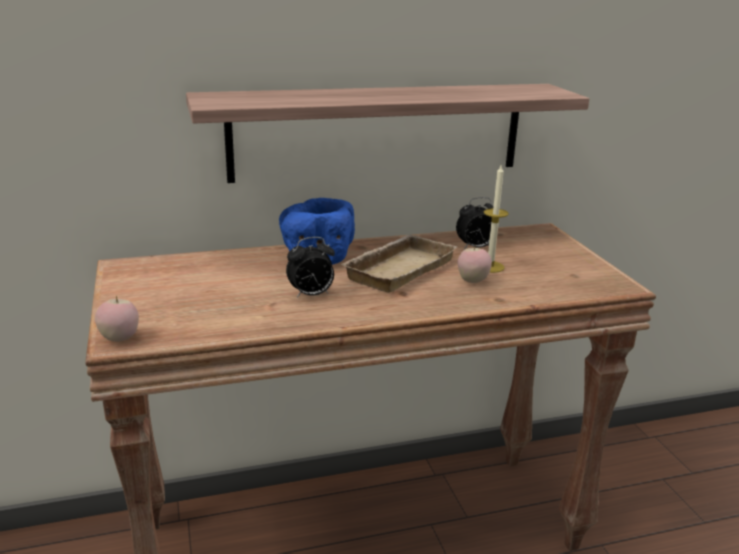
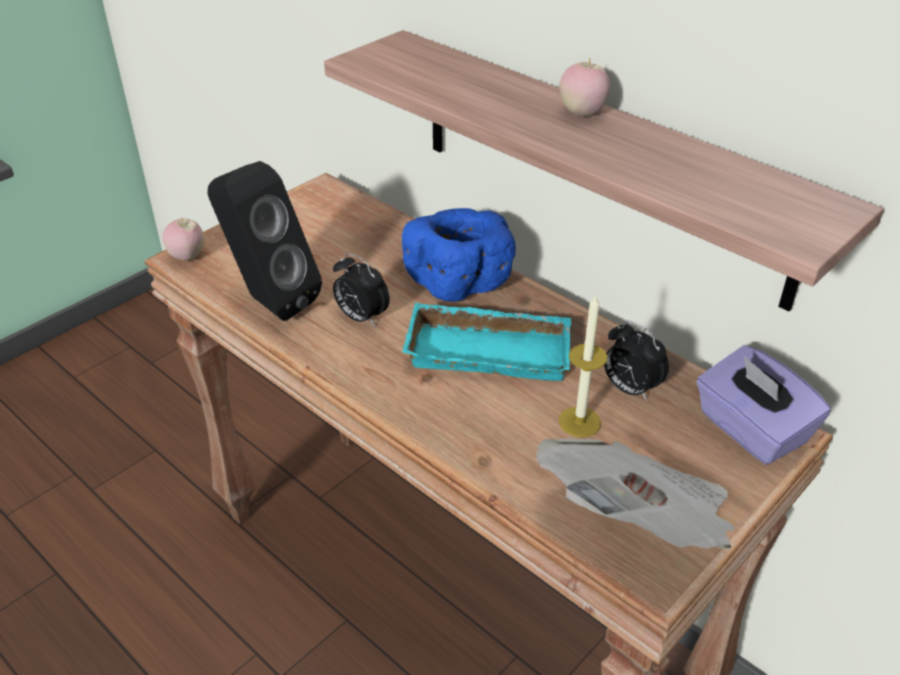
camera: 60 degrees right, 15 degrees up
beige tray [339,234,457,293] -> turquoise tray [403,302,572,381]
apple [458,244,492,283] -> apple moved to [559,58,610,116]
none -> black speaker [207,161,322,321]
none -> newspaper [536,438,735,550]
none -> purple tissue box [696,345,831,465]

